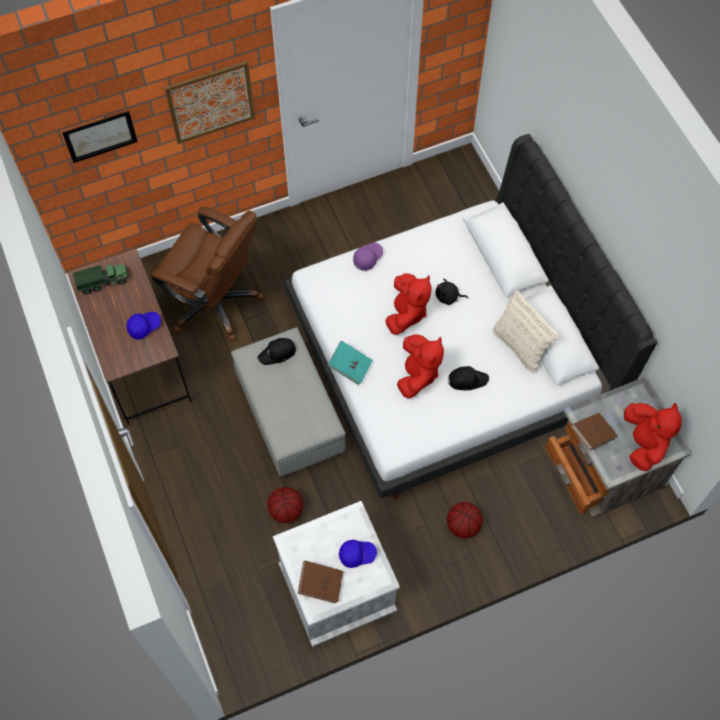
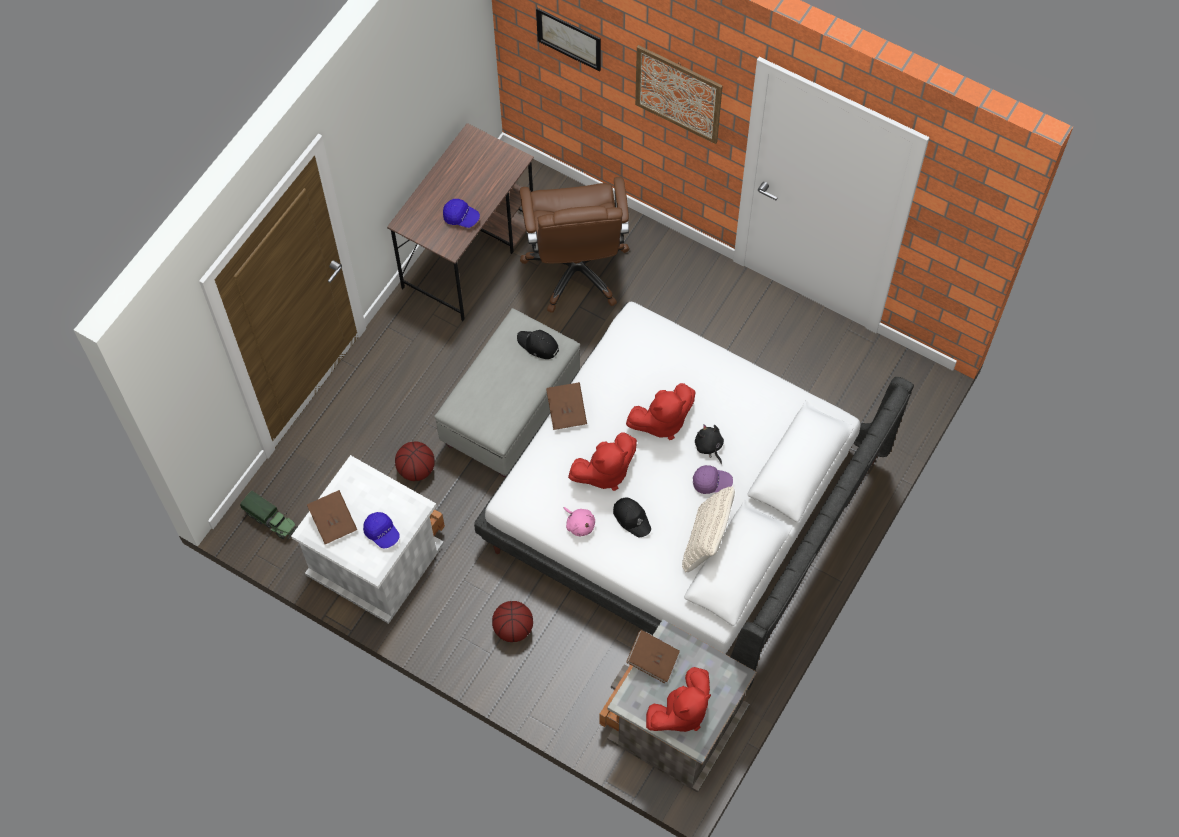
camera: 55 degrees right, 0 degrees up
toy truck [73,263,130,294] -> toy truck moved to [240,491,298,540]
turquoise book [327,341,372,385] -> brown book [546,382,587,430]
purple cap [353,243,383,271] -> purple cap moved to [693,465,733,494]
none -> pink plush toy [564,507,595,537]

